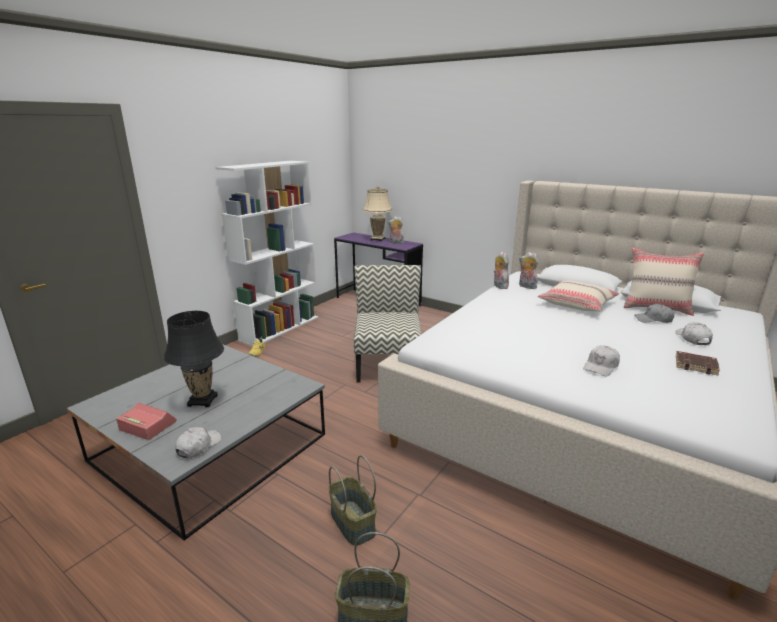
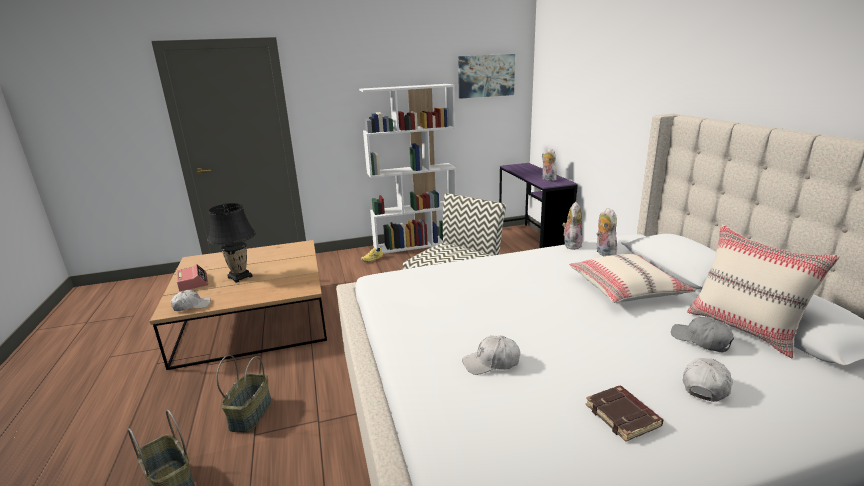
camera: 40 degrees right, 0 degrees up
grey coffee table [67,345,325,540] -> brown coffee table [150,240,327,370]
beige table lamp [363,186,392,241] -> none
none -> picture [458,54,515,99]

